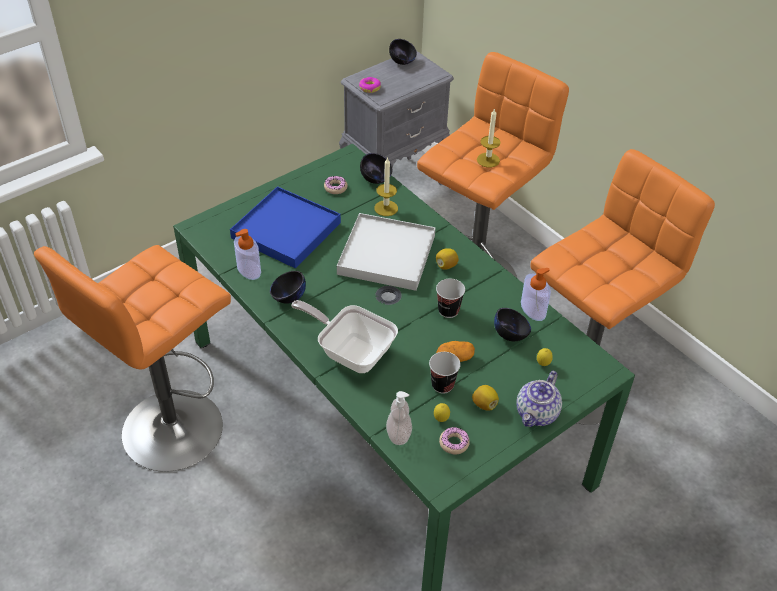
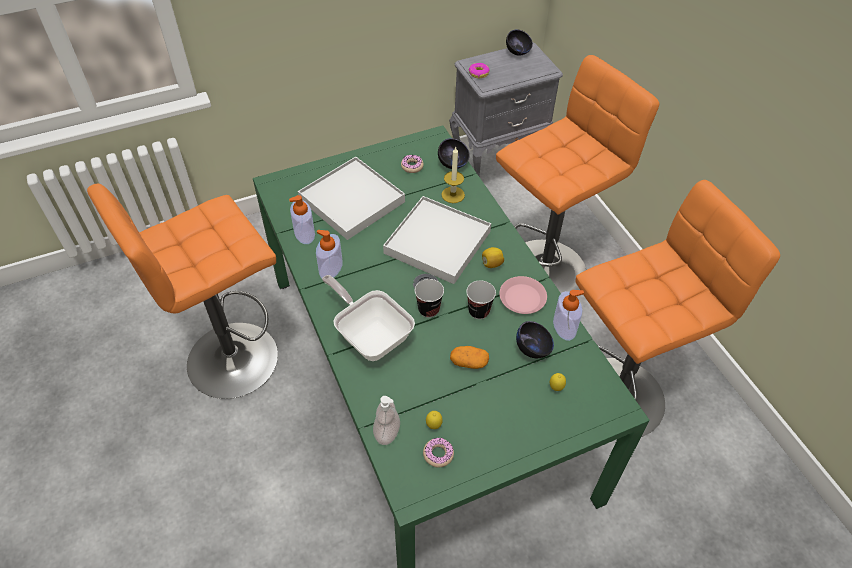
camera: 15 degrees right, 5 degrees up
blue tray [230,186,341,269] -> white tray [298,157,405,240]
black bowl [270,271,306,304] -> soap dispenser [316,230,343,278]
cup [429,352,461,394] -> cup moved to [415,279,444,318]
lemon [472,385,499,411] -> none
candle [477,108,501,168] -> none
teapot [516,371,562,427] -> none
none -> pink plate [499,276,547,314]

